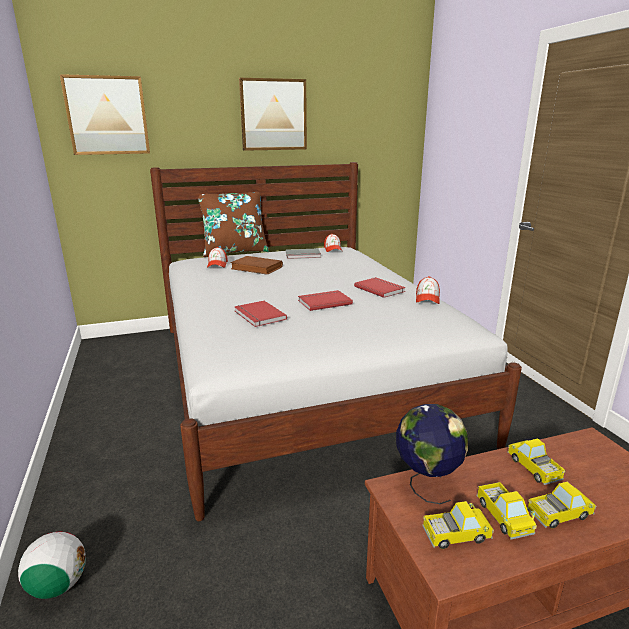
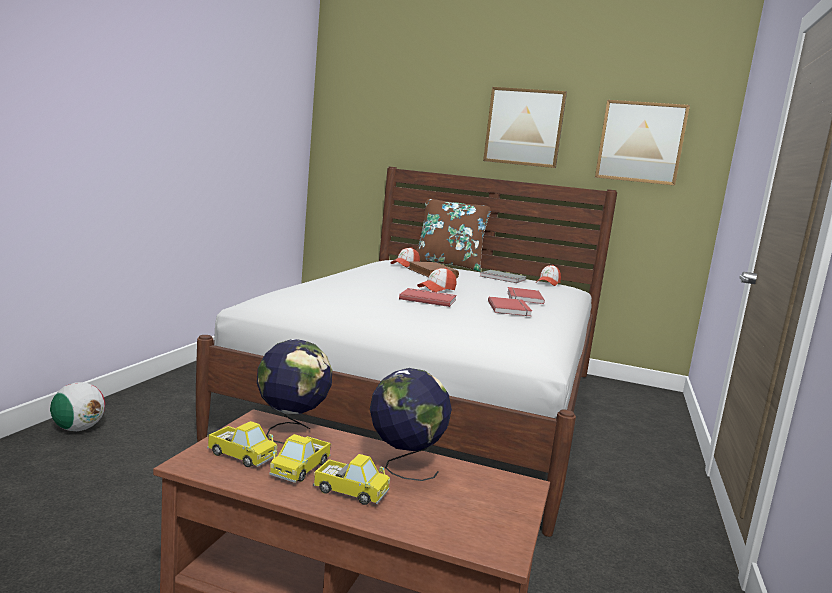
camera: 35 degrees right, 10 degrees down
picture [60,74,150,155] -> picture moved to [595,100,690,186]
red book [234,301,287,327] -> red book moved to [507,287,545,304]
cap [416,276,440,304] -> cap moved to [417,268,456,292]
toy truck [507,438,566,485] -> globe [370,368,452,481]

